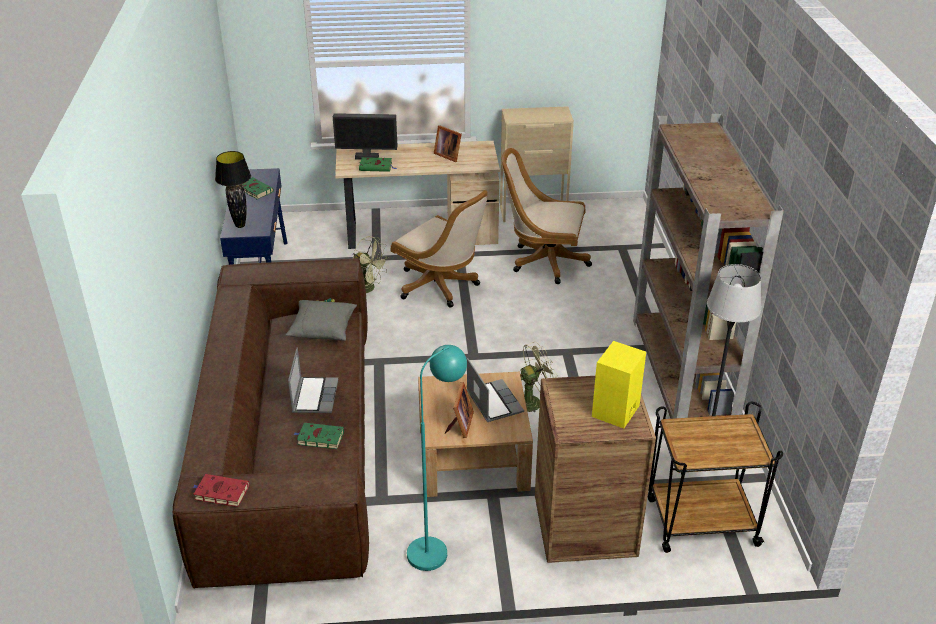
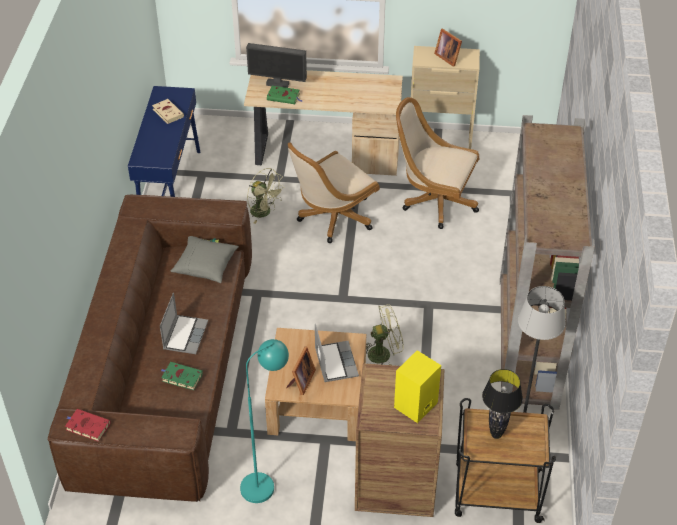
camera: 10 degrees right, 10 degrees up
black table lamp [215,151,251,228] -> black table lamp moved to [482,369,523,439]
green book [243,177,274,199] -> beige book [152,99,184,124]
office chair [390,190,487,308] -> office chair turned 90 degrees clockwise [288,142,380,243]
picture frame [434,125,462,162] -> picture frame moved to [434,28,462,67]

